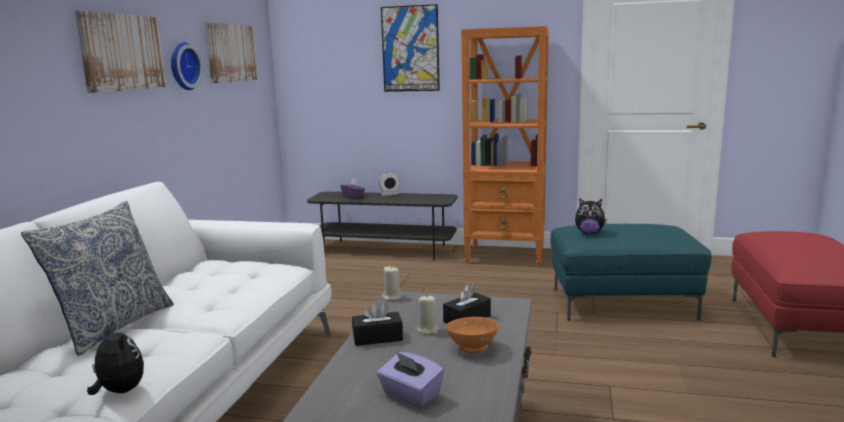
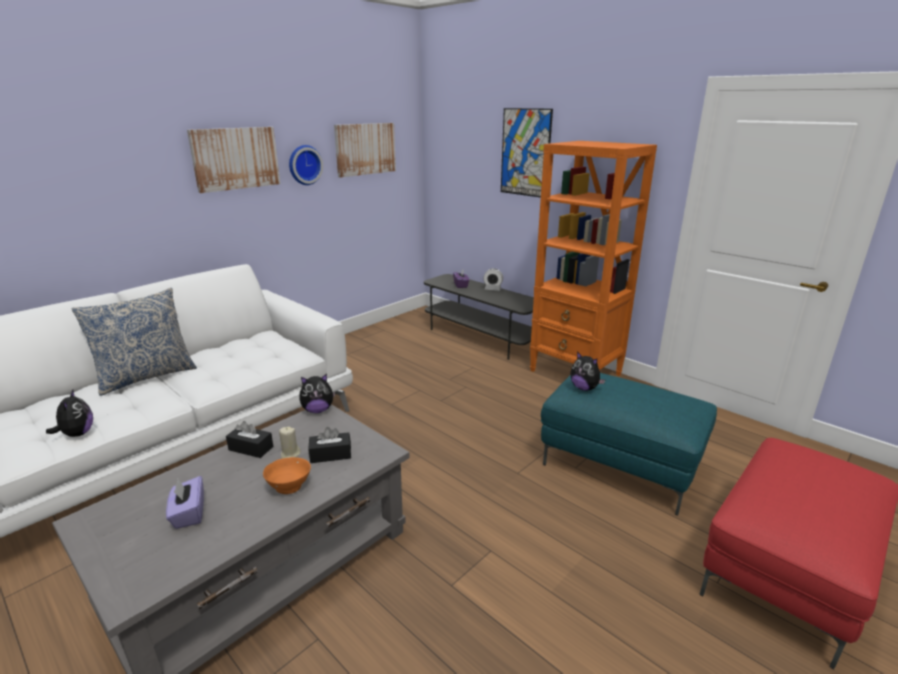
camera: 30 degrees right, 10 degrees up
beige candle [382,267,402,301] -> plush toy [299,374,336,413]

